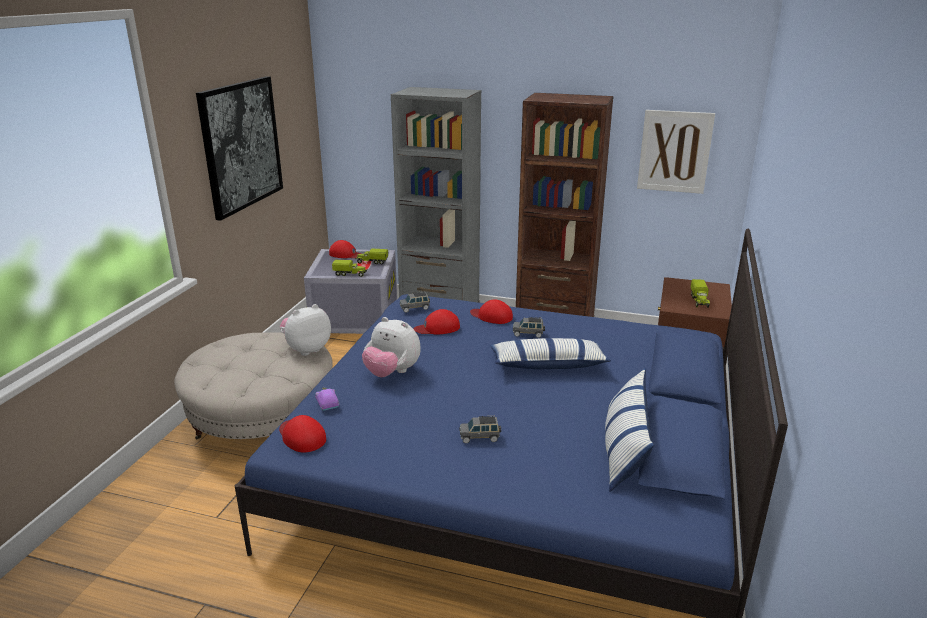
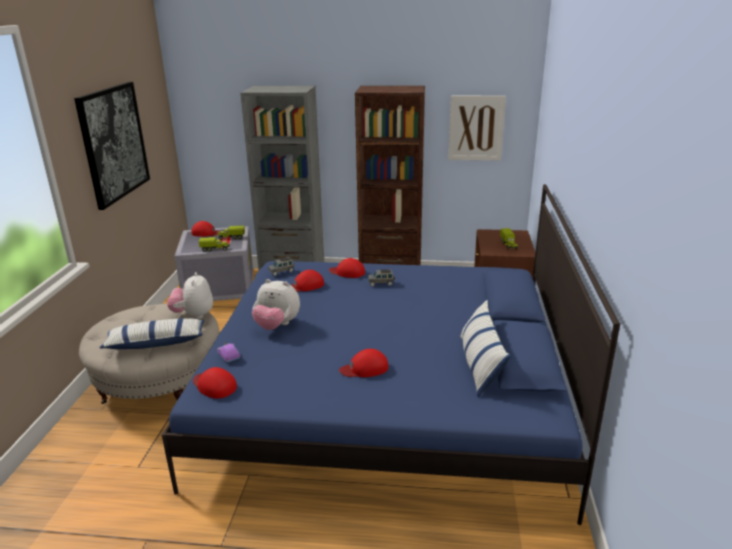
camera: 10 degrees left, 0 degrees up
plush toy [280,304,331,356] -> plush toy turned 45 degrees counterclockwise [167,272,213,319]
grey toy car [460,416,501,443] -> red cap [339,349,388,377]
pillow [491,338,611,370] -> pillow moved to [99,319,204,349]

